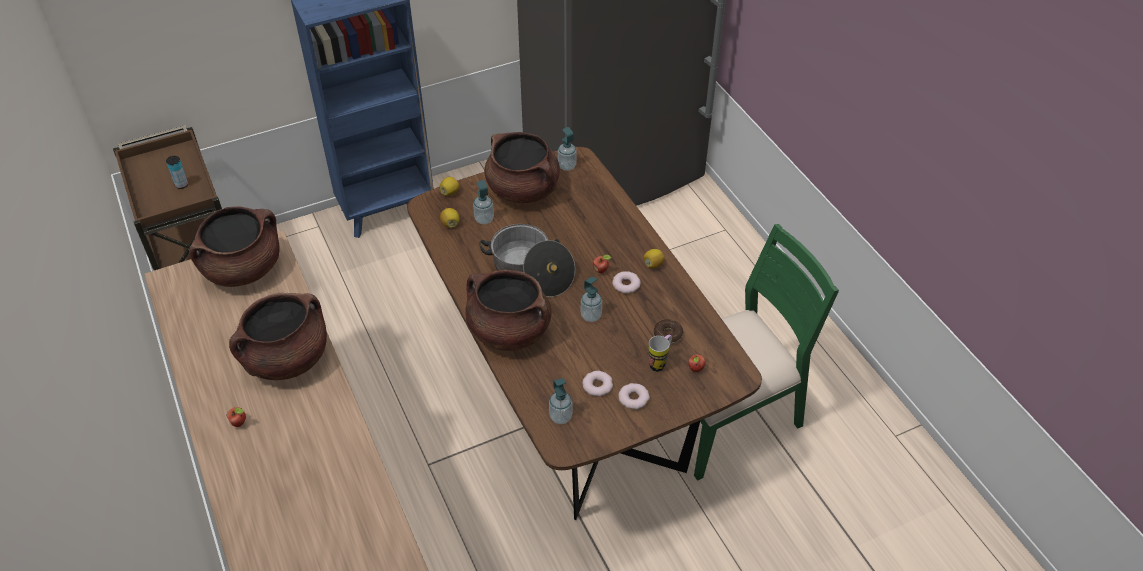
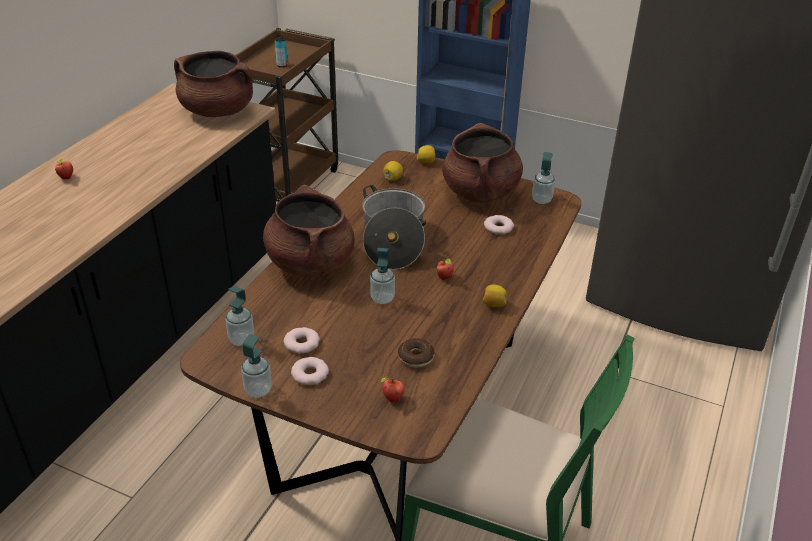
camera: 50 degrees right, 10 degrees down
brown cooking pot [229,293,327,380] -> none
soap dispenser [473,180,494,224] -> soap dispenser moved to [241,334,272,398]
donut [612,271,641,294] -> donut moved to [484,215,514,235]
mug [648,335,672,372] -> none

